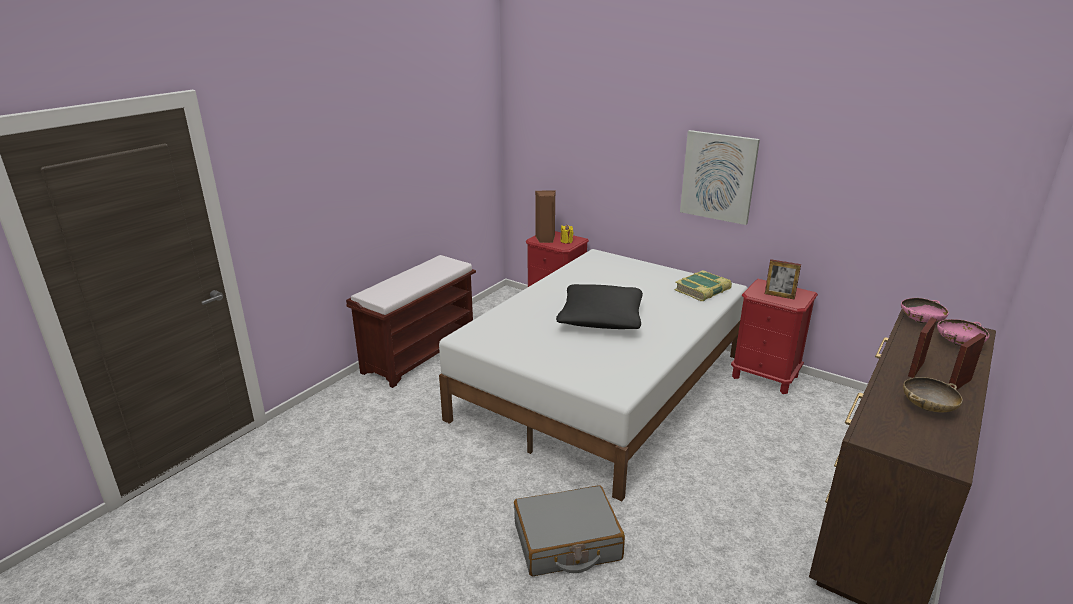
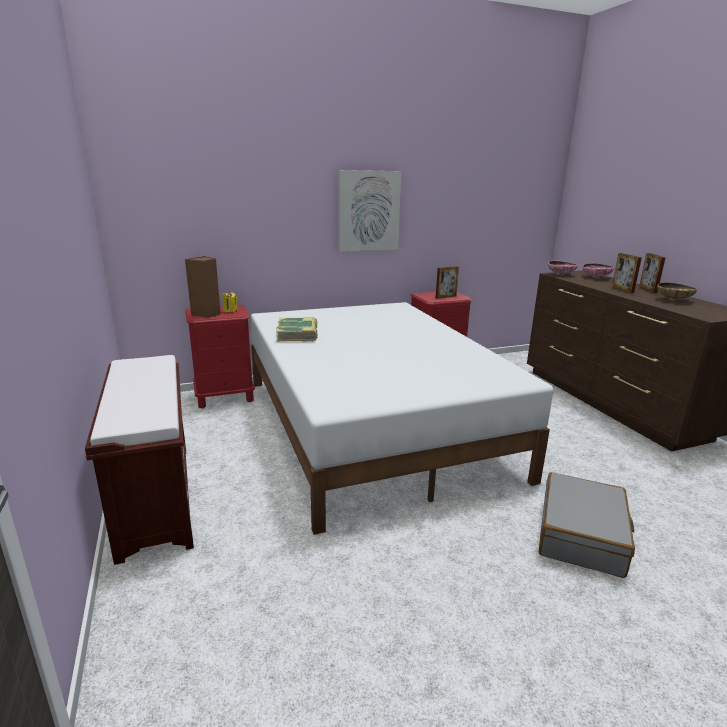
camera: 55 degrees left, 5 degrees down
black pillow [556,284,643,329] -> none
book [675,270,732,301] -> book moved to [276,317,318,341]

